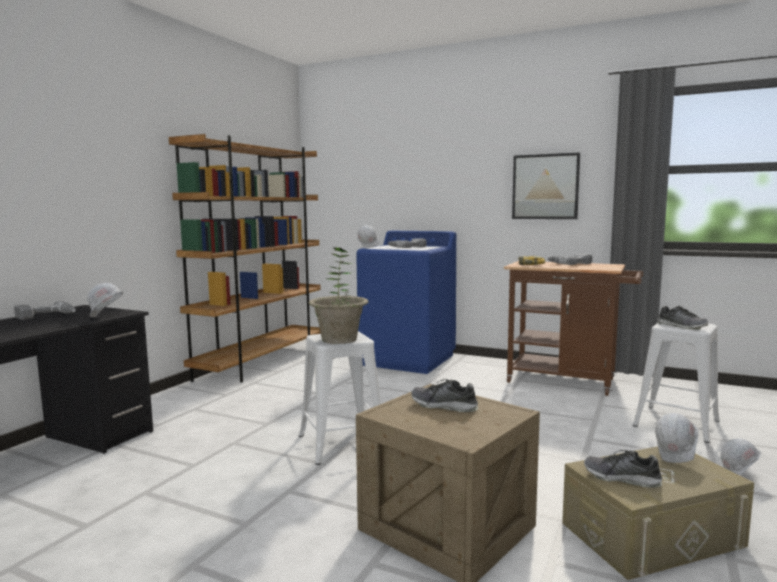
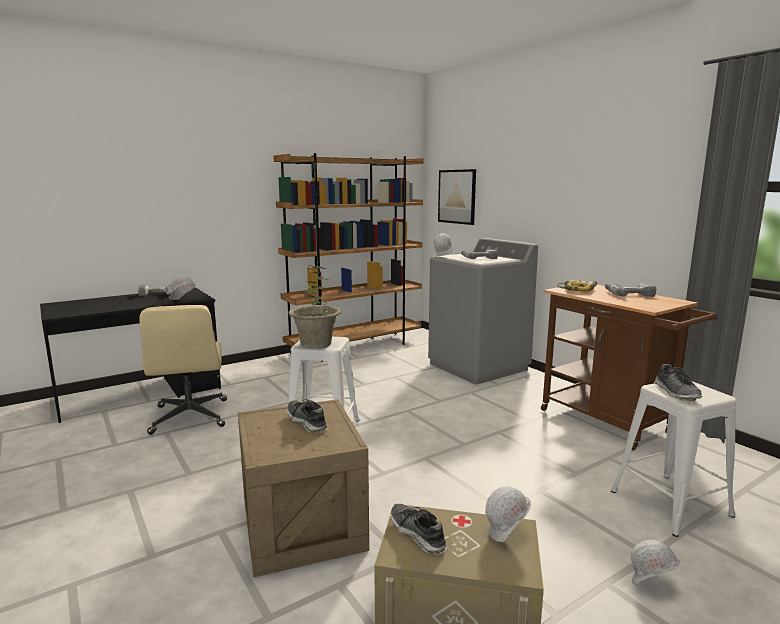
camera: 30 degrees right, 5 degrees up
blue washing machine [356,231,456,374] -> grey washing machine [428,238,538,384]
picture [512,153,580,219] -> picture moved to [438,169,476,225]
none -> beige office chair [139,305,227,435]

